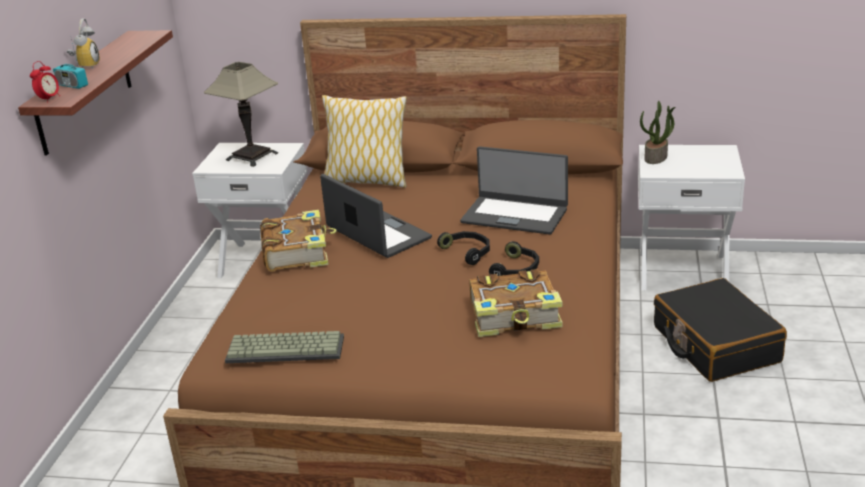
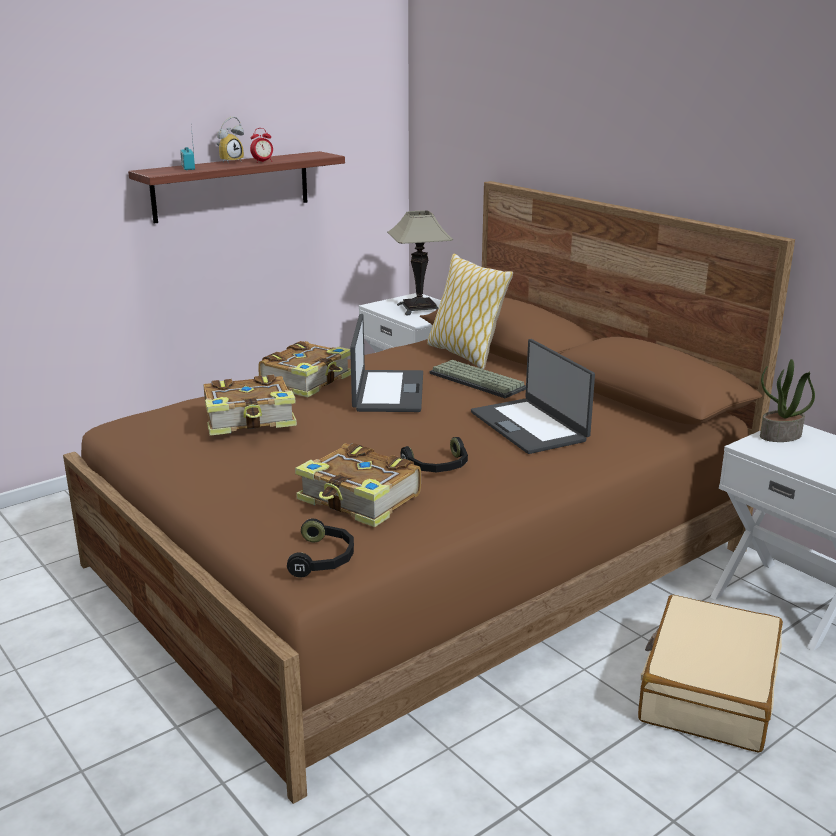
camera: 40 degrees right, 5 degrees down
alarm clock [30,61,60,102] -> alarm clock moved to [250,128,273,163]
keyboard [225,331,344,363] -> keyboard moved to [430,360,526,398]
black headphones [437,231,490,265] -> black headphones moved to [287,519,354,578]
black suitcase [654,278,787,382] -> beige suitcase [638,595,783,753]
none -> book [204,375,297,436]

